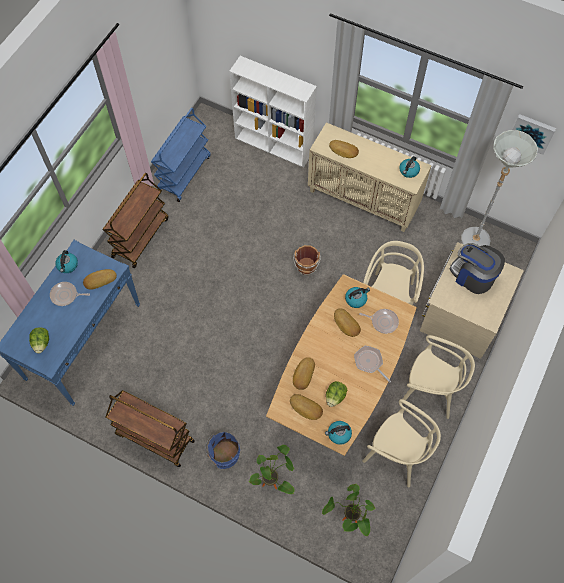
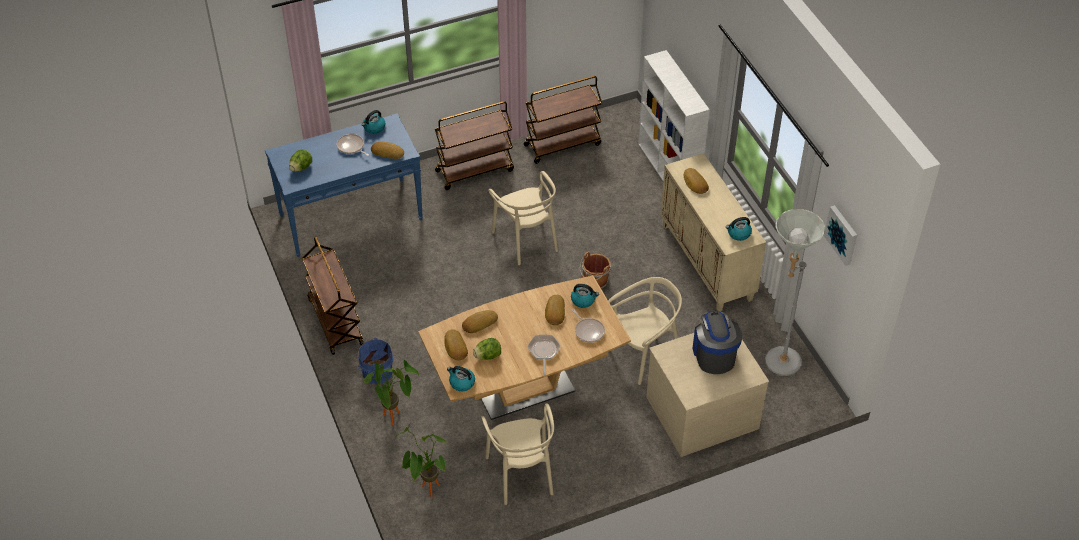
camera: 40 degrees right, 15 degrees down
blue cart [151,108,211,202] -> brown cart [524,76,602,164]
beige chair [401,335,475,419] -> beige chair moved to [488,171,558,265]

